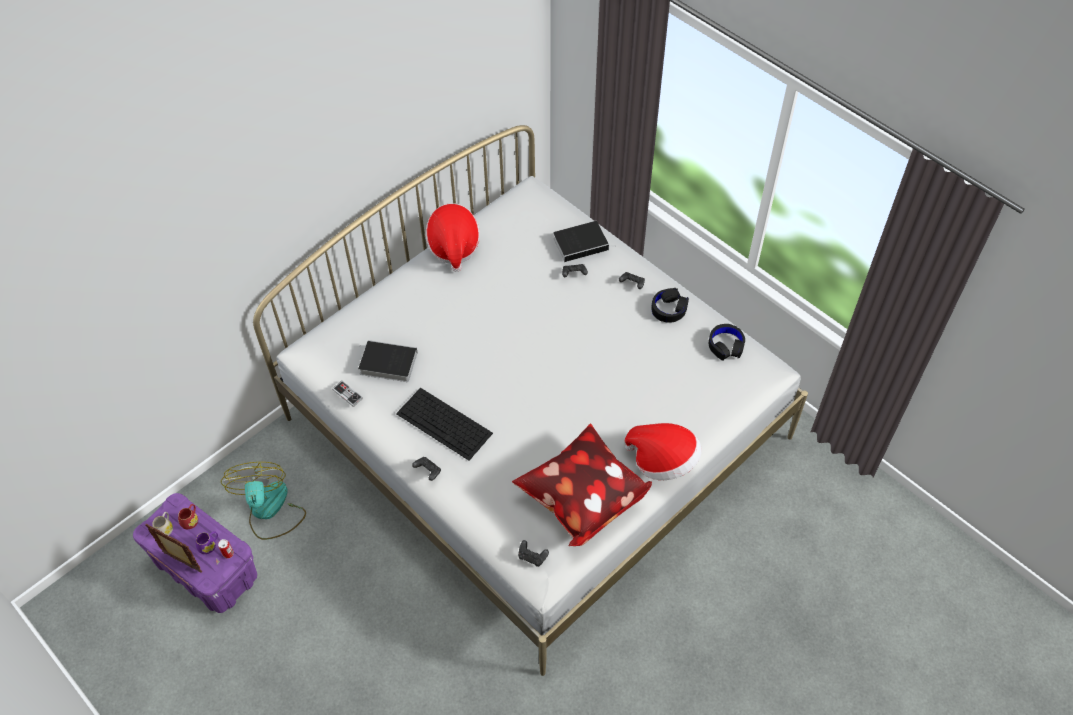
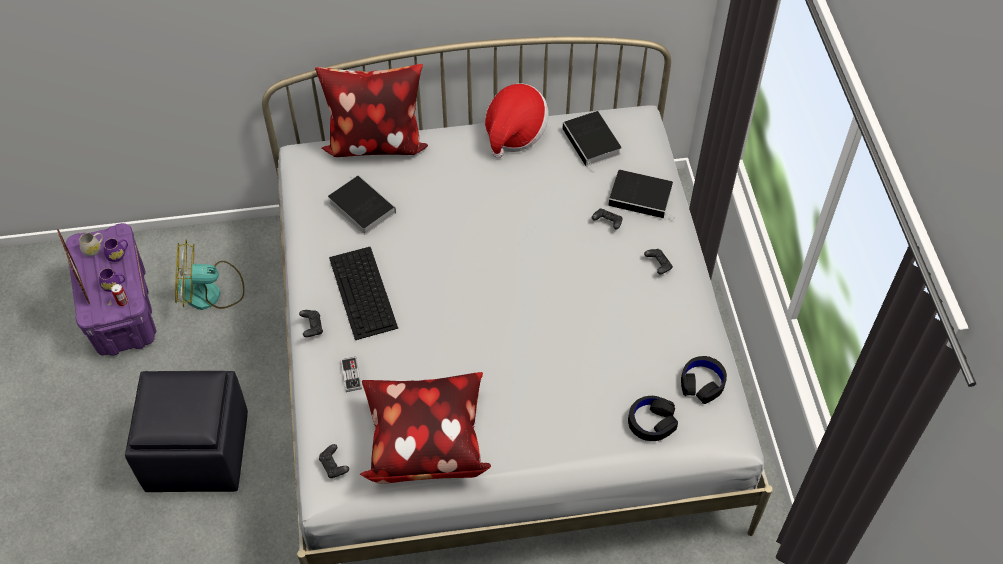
camera: 35 degrees right, 0 degrees up
red mug [178,504,198,529] -> purple mug [104,238,128,262]
fan [221,462,306,540] -> fan turned 120 degrees counterclockwise [175,239,245,310]
game controller [332,381,363,407] -> game controller moved to [340,357,362,392]
hat [625,423,702,480] -> none
black headphones [651,288,689,323] -> black headphones moved to [628,396,678,441]
none -> black ottoman [125,371,248,492]
none -> pillow [315,64,428,157]
none -> book [562,111,622,173]

